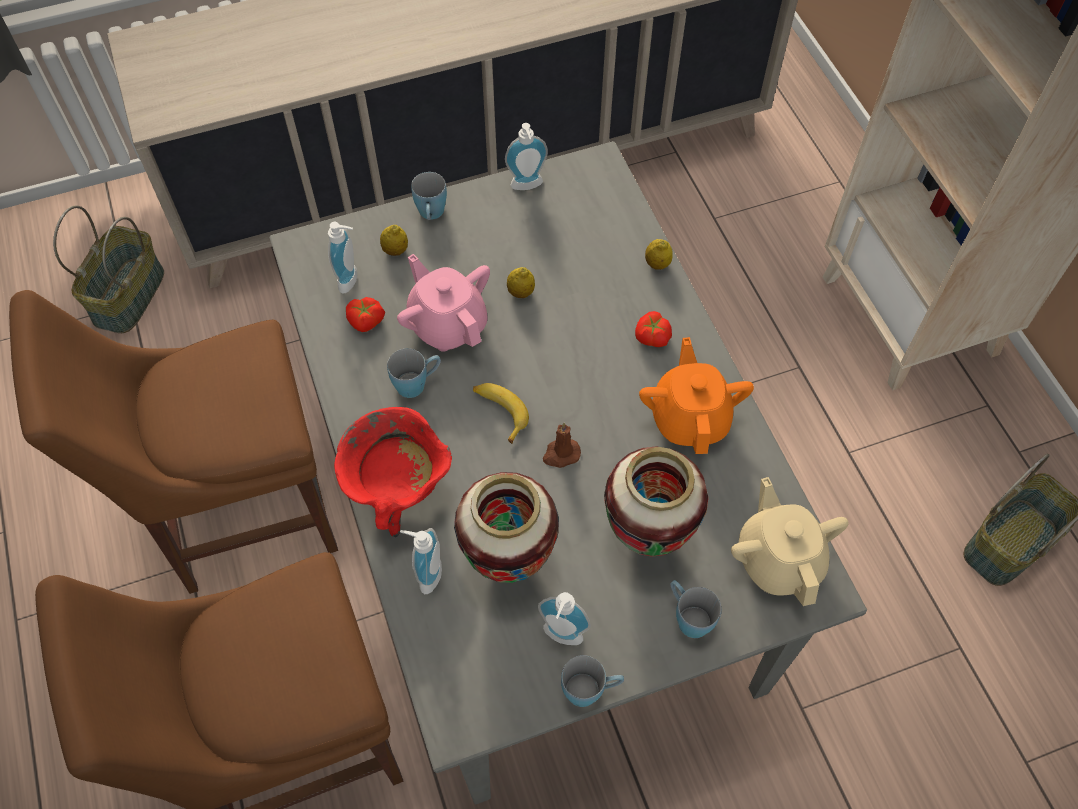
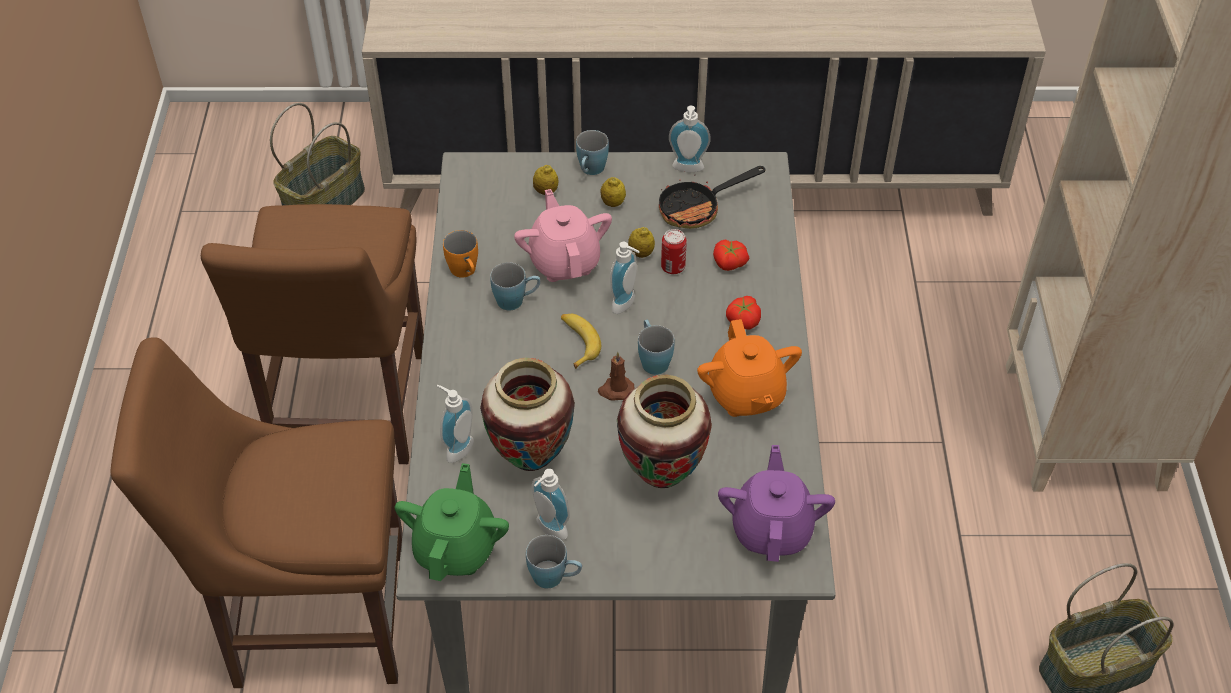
camera: 20 degrees right, 10 degrees down
brown chair [9,290,338,594] -> brown chair turned 90 degrees counterclockwise [201,204,424,464]
soap dispenser [328,222,357,294] -> soap dispenser moved to [610,242,640,314]
red cooking pot [334,407,452,538] -> none
tomato [346,297,385,332] -> tomato moved to [713,239,749,271]
orange teapot [639,337,754,454] -> orange teapot turned 150 degrees clockwise [697,319,802,417]
lemon [645,239,673,270] -> lemon moved to [600,177,626,207]
blue mug [670,580,721,638] -> blue mug moved to [638,320,675,375]
beige teapot [731,477,848,606] -> purple teapot [718,445,835,562]
none -> green teapot [395,463,509,581]
none -> orange mug [443,230,478,278]
none -> frying pan [659,166,765,229]
none -> can [661,229,687,274]

